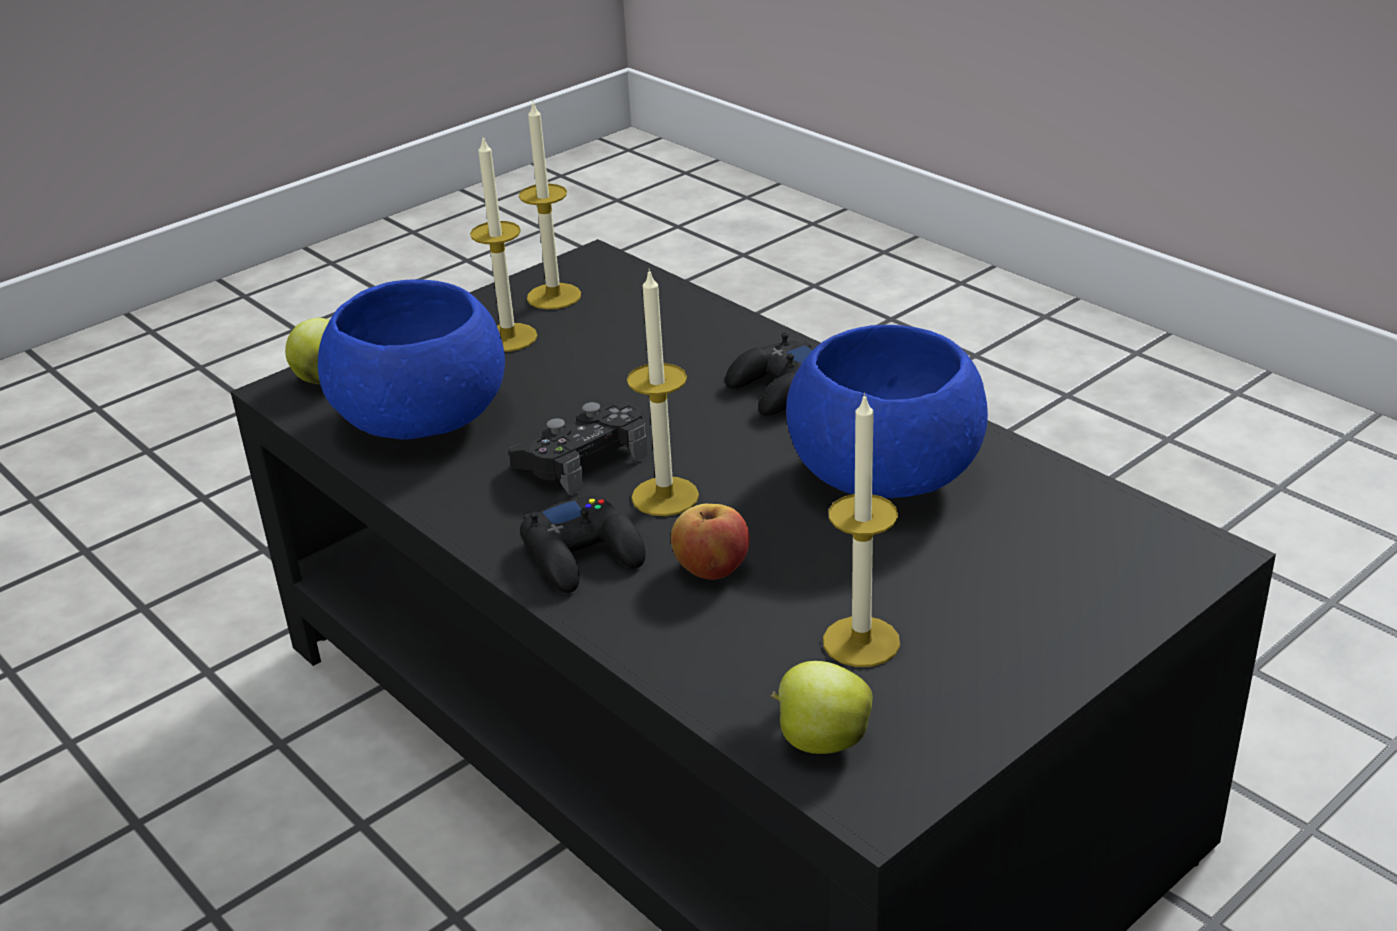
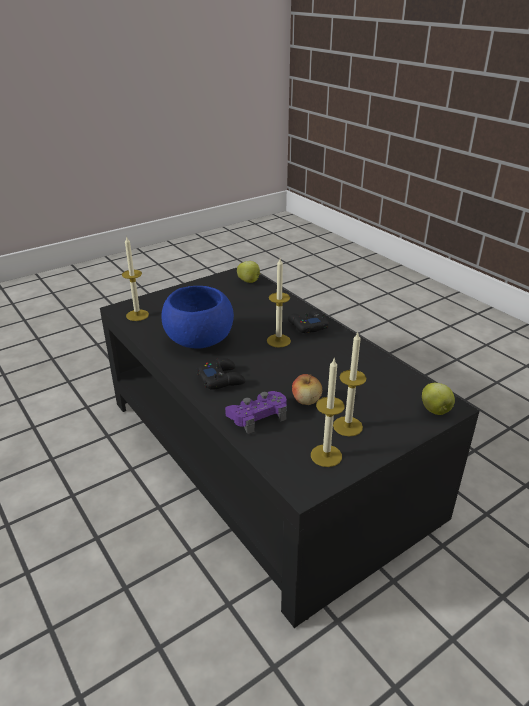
camera: 175 degrees left, 0 degrees up
blue bowl [318,279,505,440] -> none
black game controller [509,401,648,495] -> none
apple [671,504,749,580] -> apple moved to [292,374,322,405]
candle [823,392,900,667] -> candle moved to [122,236,149,321]
none -> purple game controller [225,391,287,434]

